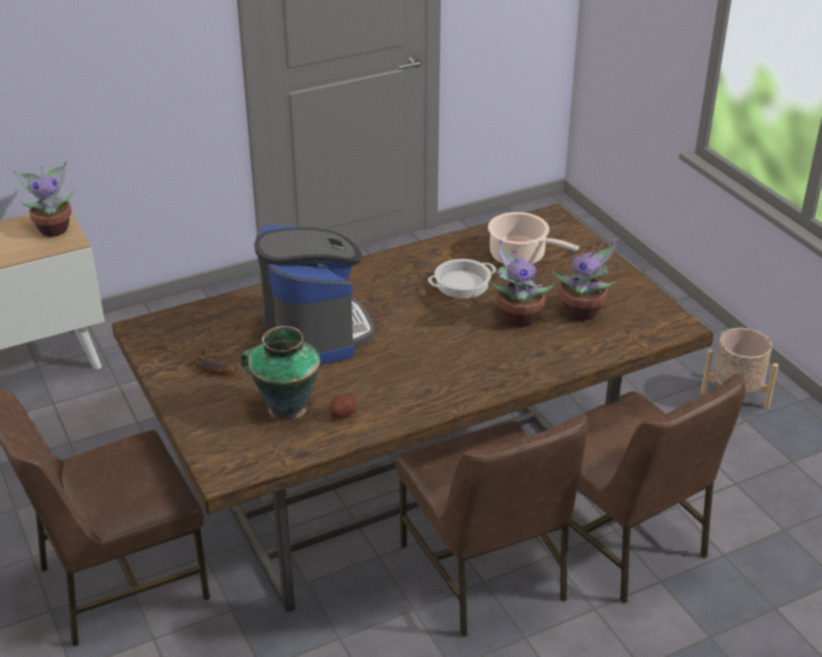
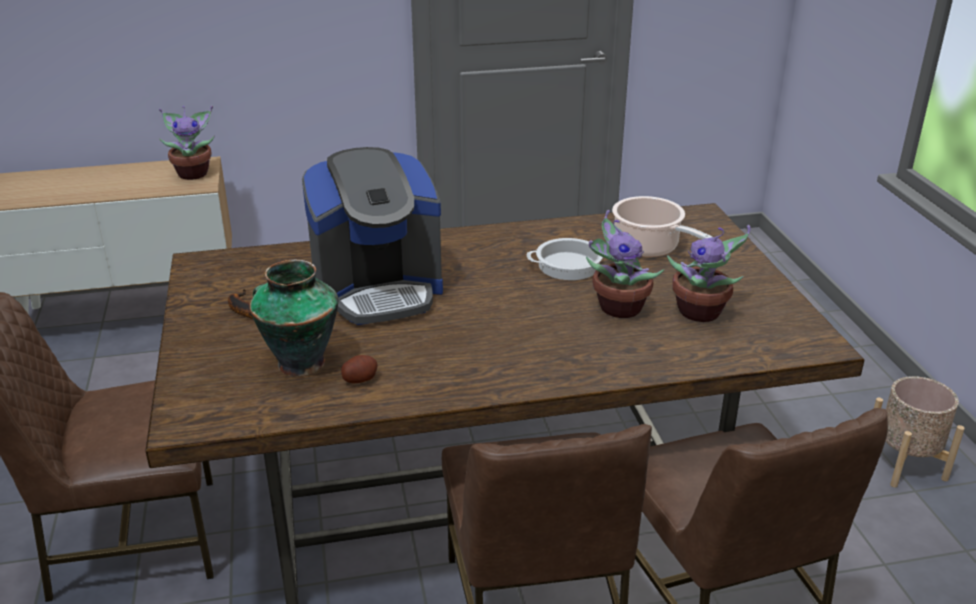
camera: 15 degrees right, 5 degrees down
coffee machine [254,226,374,365] -> coffee machine turned 75 degrees clockwise [302,147,443,325]

